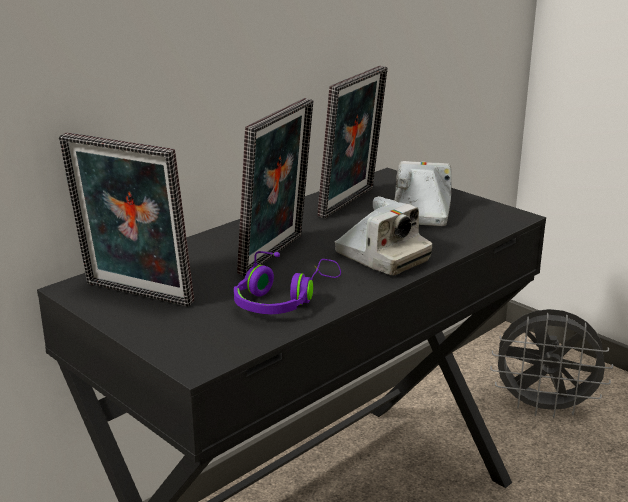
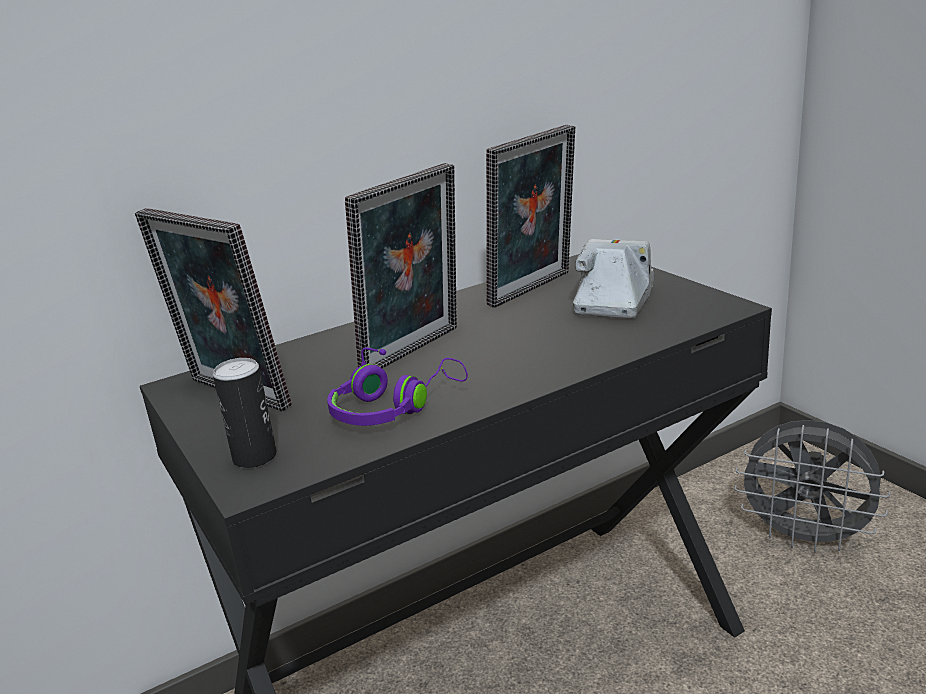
camera: 15 degrees right, 0 degrees up
camera [335,196,432,276] -> none
none -> can [213,358,277,468]

